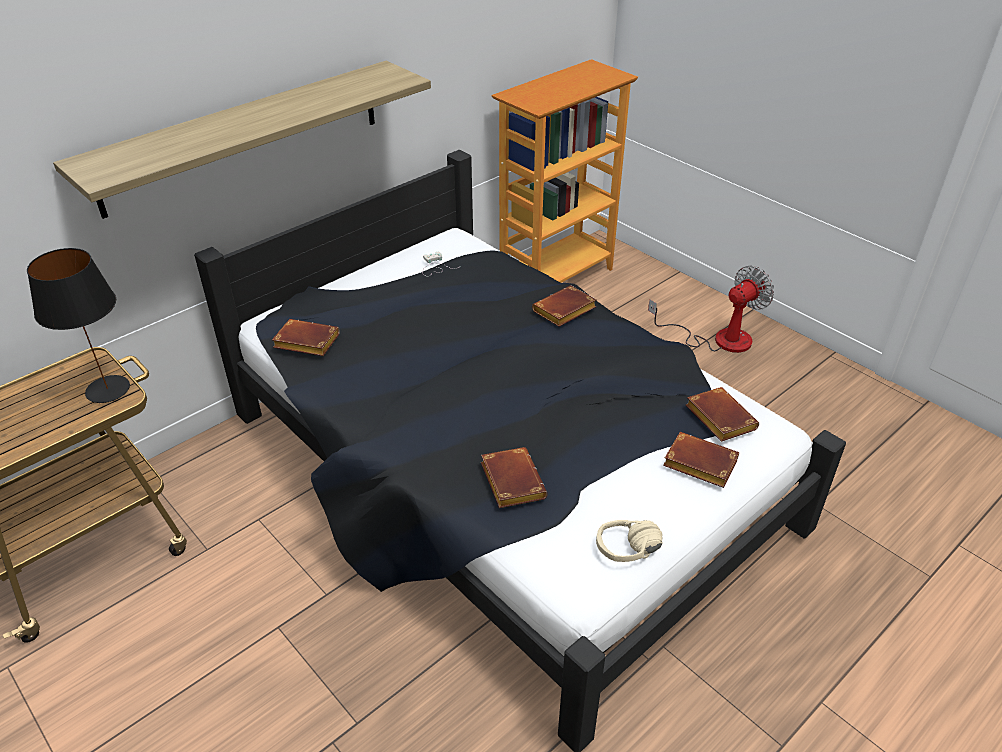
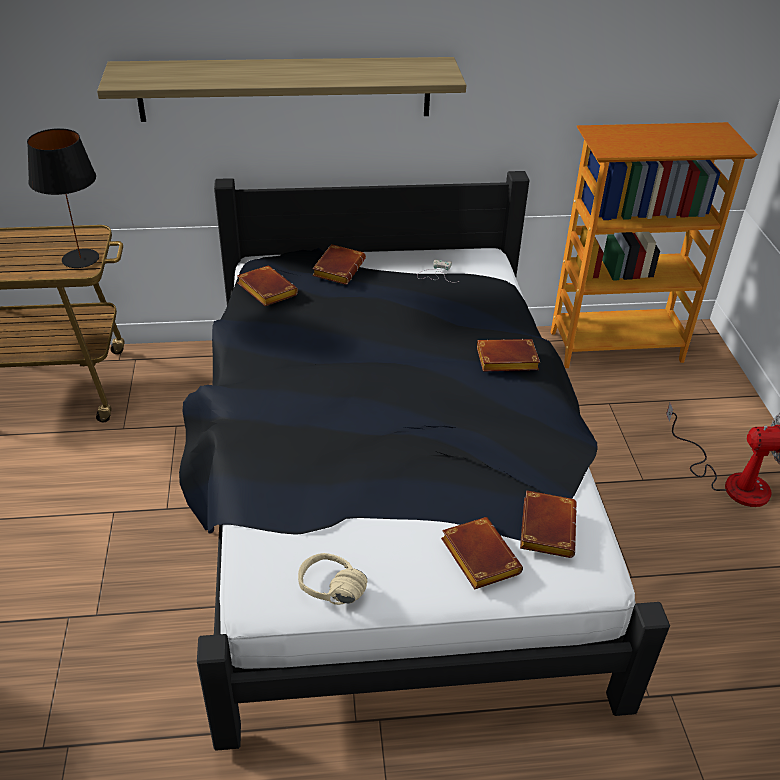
camera: 35 degrees right, 0 degrees up
brown book [481,447,548,508] -> brown book moved to [312,244,366,285]

